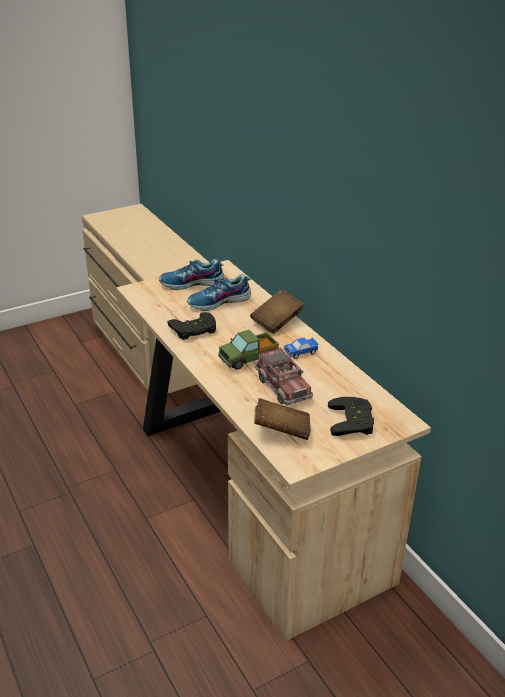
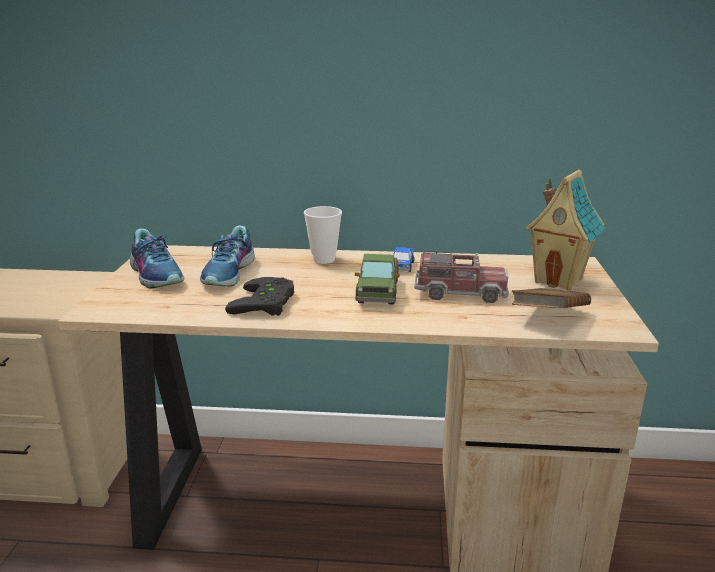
camera: 55 degrees left, 10 degrees down
shoe [159,259,224,290] -> shoe turned 60 degrees counterclockwise [130,228,184,289]
brown book [250,289,304,334] -> cup [304,206,342,264]
black game controller [328,397,374,436] -> toy house [525,169,605,290]

